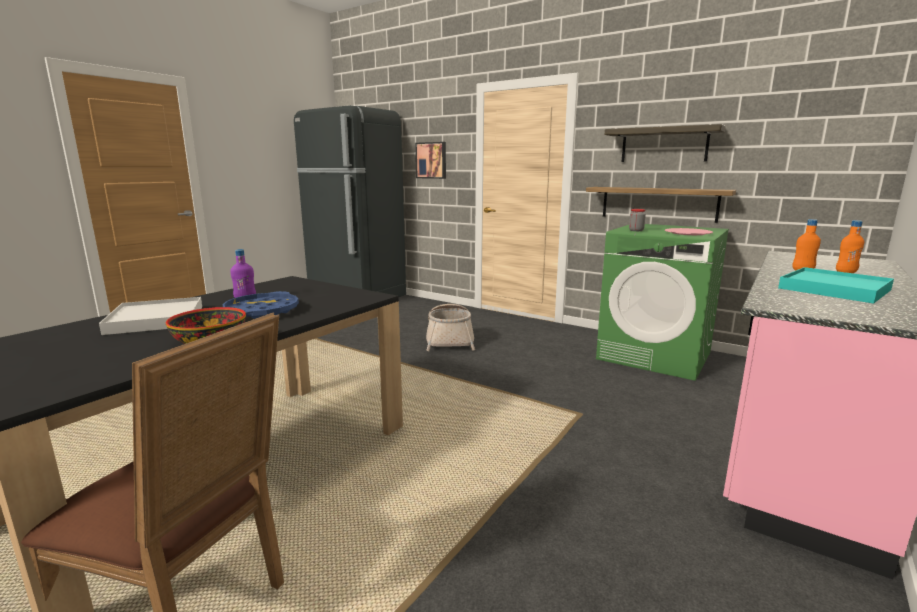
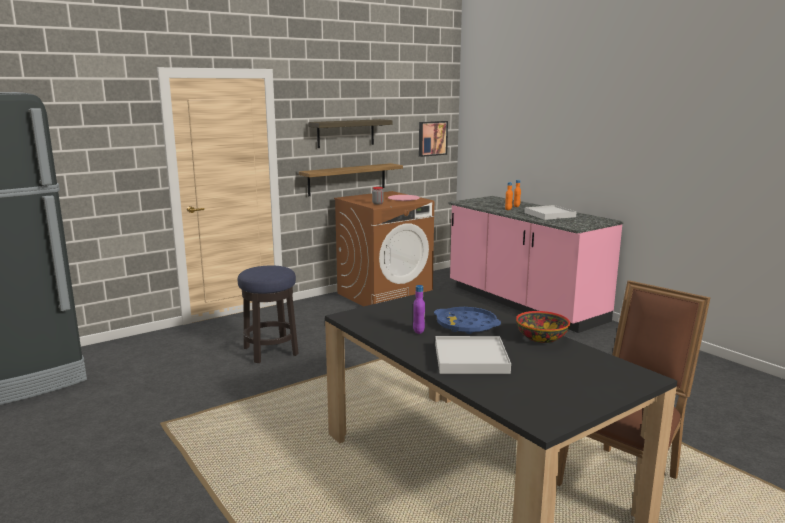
camera: 70 degrees left, 0 degrees up
picture [415,142,446,179] -> picture moved to [419,121,448,157]
basket [426,304,475,351] -> stool [238,266,299,363]
green washing machine [596,224,729,381] -> brown washing machine [334,191,434,307]
turquoise tray [778,267,894,304] -> white tray [524,205,576,220]

